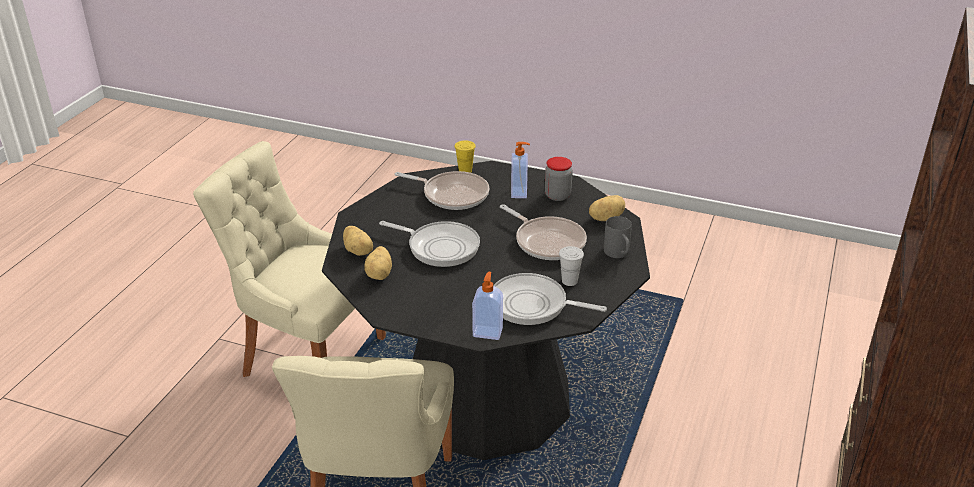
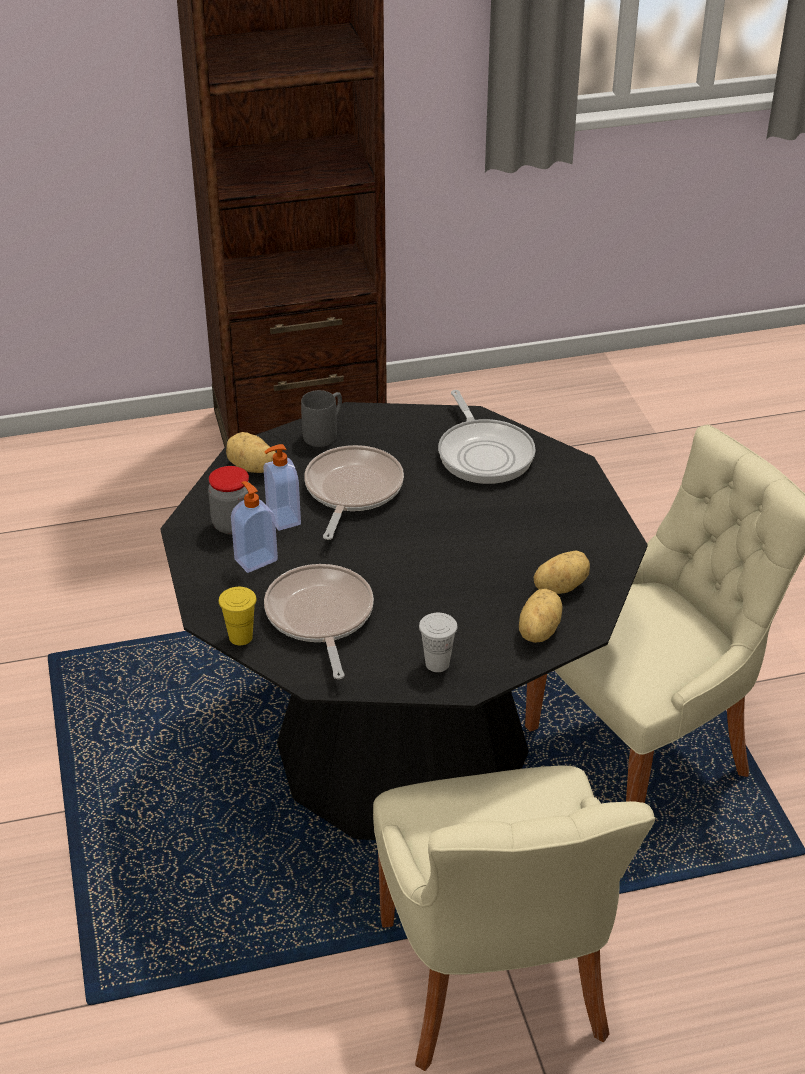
camera: 125 degrees left, 5 degrees up
frying pan [379,221,480,267] -> none
soap dispenser [472,272,503,340] -> soap dispenser moved to [264,444,301,531]
white cup [559,246,584,286] -> white cup moved to [419,613,457,672]

